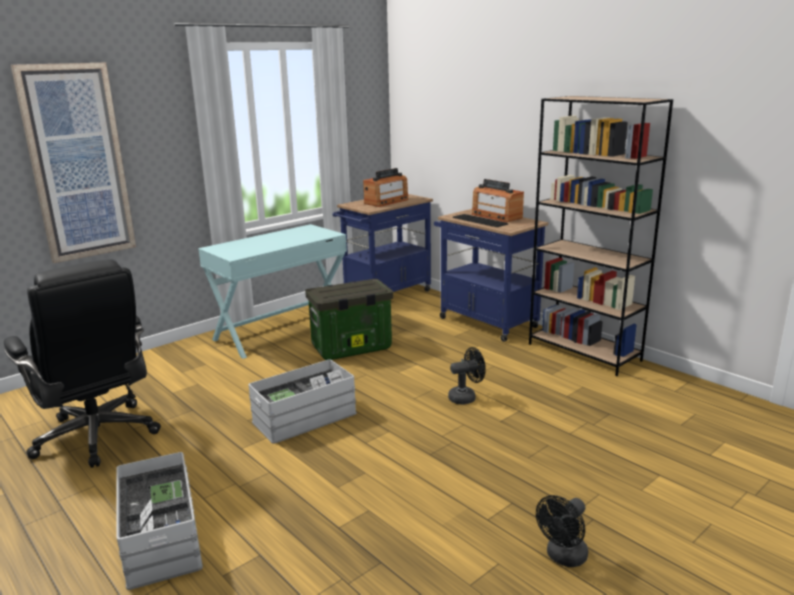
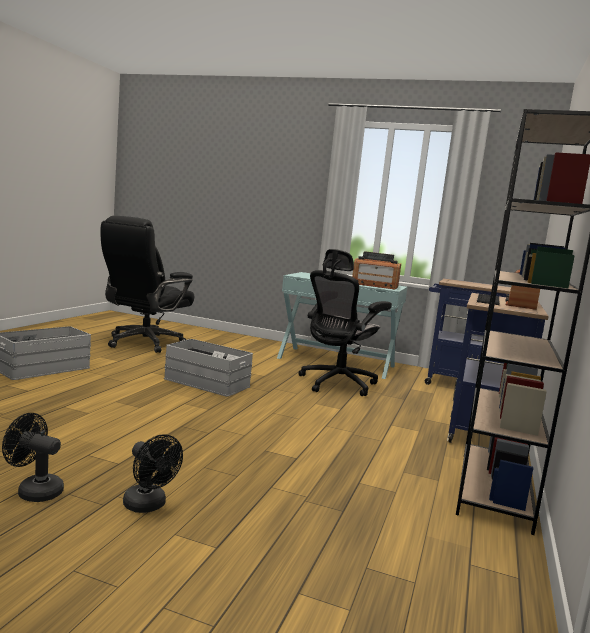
camera: 60 degrees right, 10 degrees down
picture [11,63,136,263] -> none
storage box [305,279,393,360] -> office chair [299,249,392,396]
radio [363,168,408,207] -> radio moved to [352,251,401,290]
black fan [448,347,486,405] -> black fan moved to [123,434,183,513]

